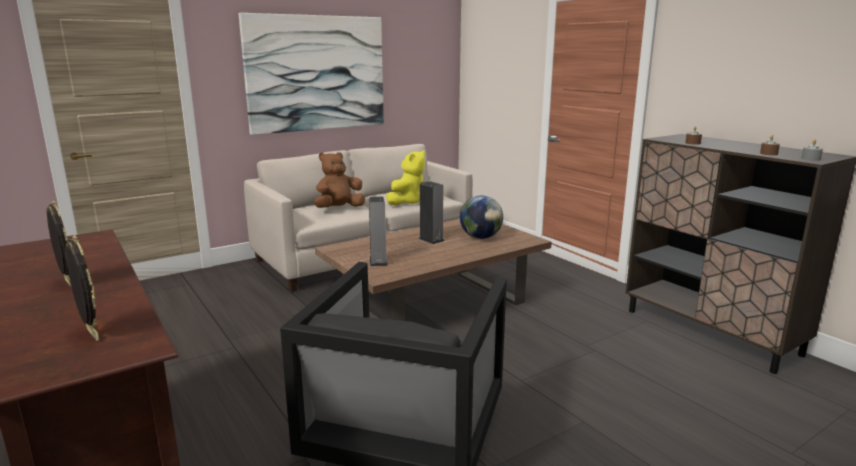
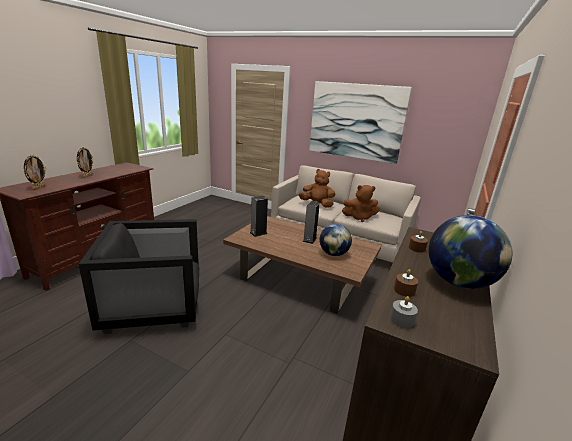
camera: 60 degrees right, 5 degrees up
yellow plush toy [386,150,425,206] -> brown plush toy [342,185,380,222]
none -> globe [429,215,512,289]

